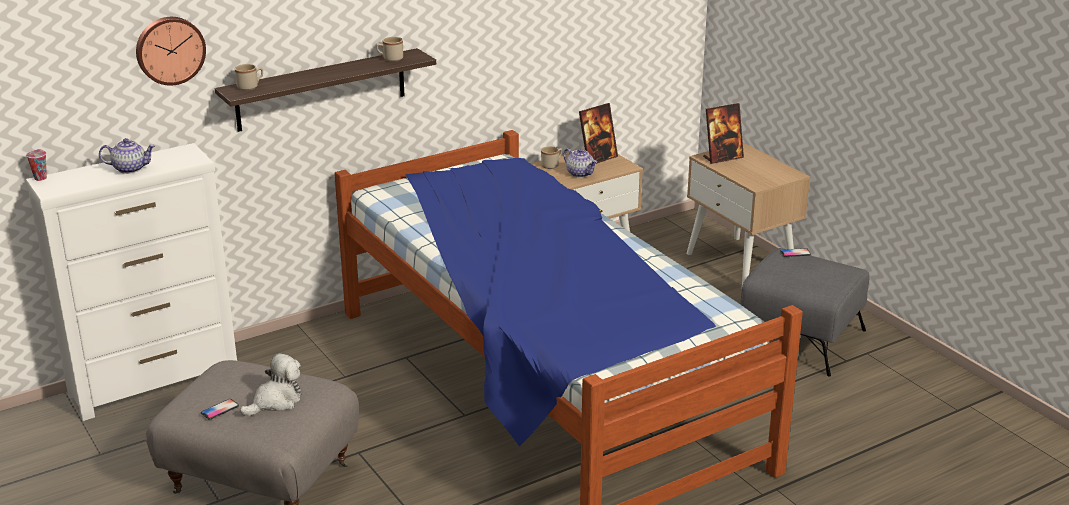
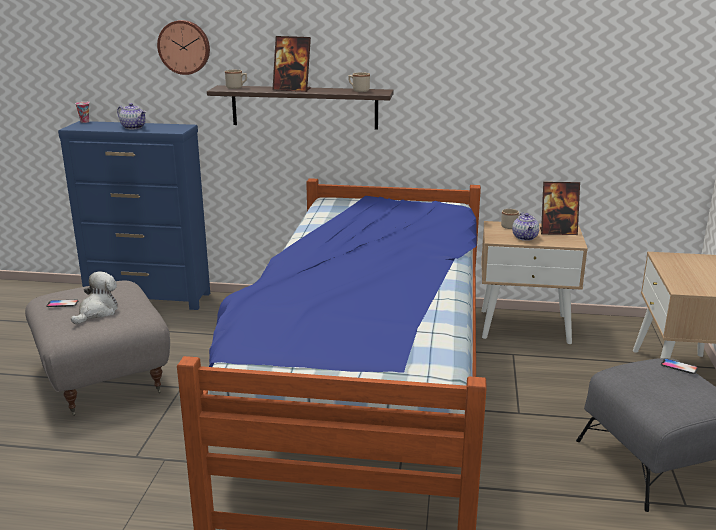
camera: 40 degrees right, 5 degrees down
white dresser [25,143,237,421] -> blue dresser [58,121,210,310]
plush toy [240,353,302,416] -> plush toy turned 60 degrees counterclockwise [71,272,118,324]
picture frame [703,103,744,164] -> picture frame moved to [272,36,311,92]

